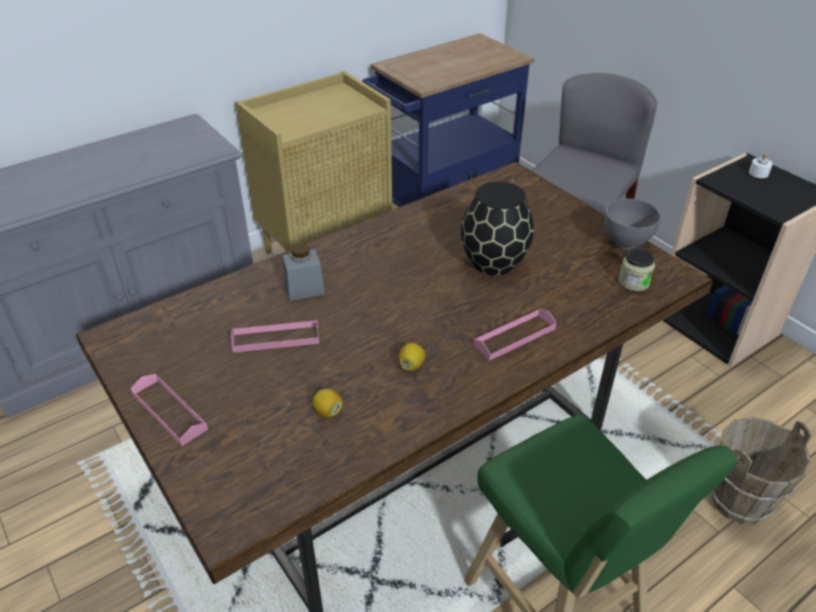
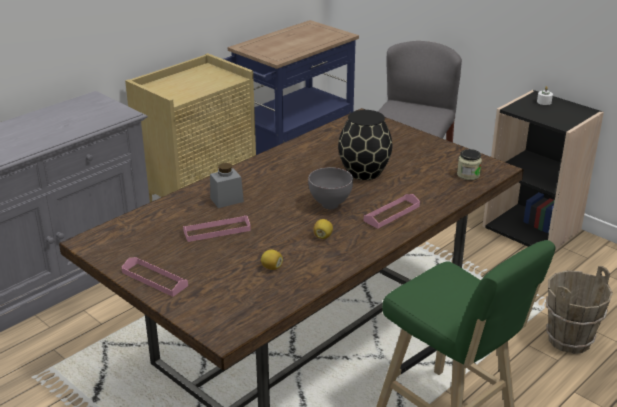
camera: 10 degrees left, 10 degrees down
grey bowl [604,198,661,250] -> grey bowl moved to [308,167,353,209]

